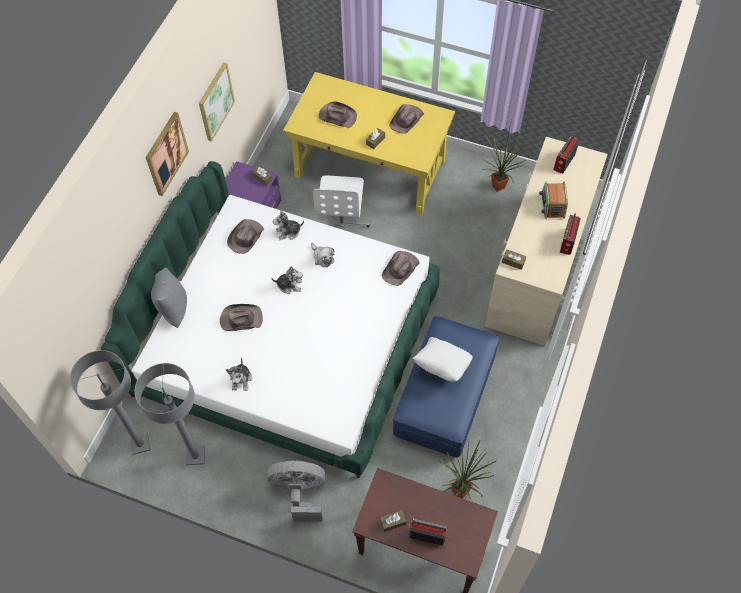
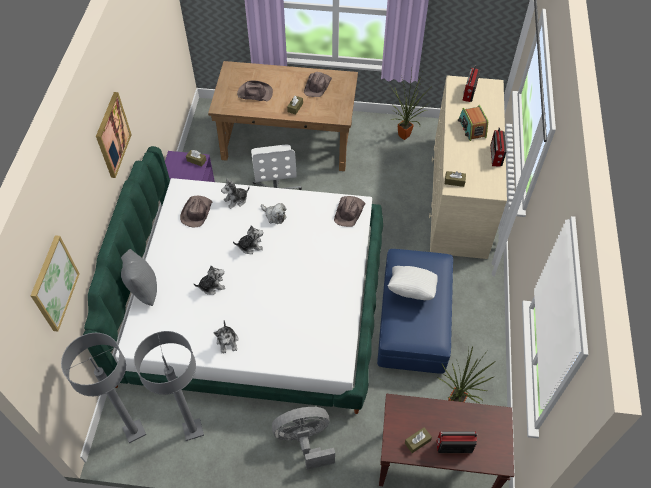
camera: 15 degrees left, 5 degrees down
picture [199,62,235,142] -> picture moved to [31,235,80,332]
brown hat [220,304,263,331] -> plush toy [194,266,225,295]
yellow desk [283,72,455,215] -> brown desk [208,61,358,171]

